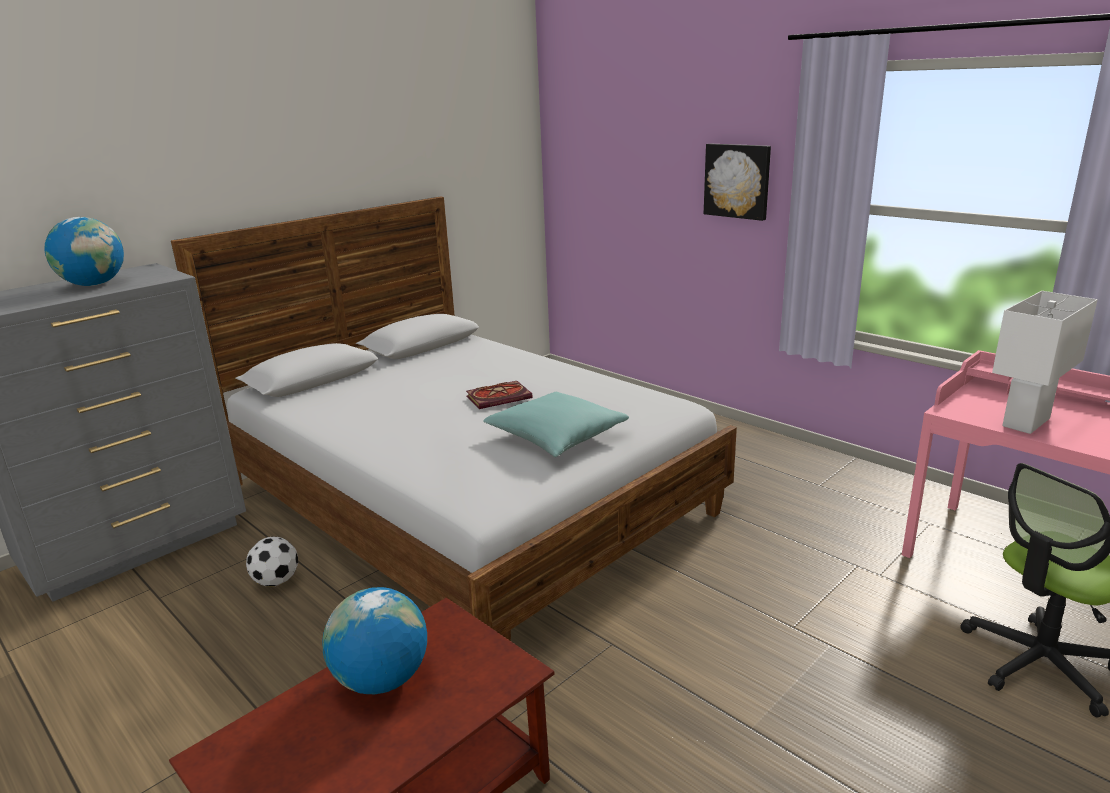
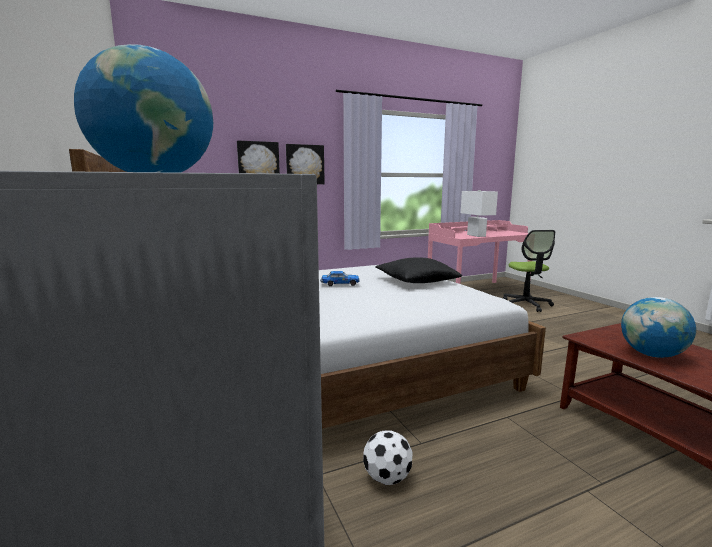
camera: 70 degrees left, 10 degrees down
book [466,381,533,409] -> toy car [320,271,360,286]
turquoise pillow [483,392,629,457] -> black pillow [375,257,462,283]
none -> picture [237,141,280,174]

